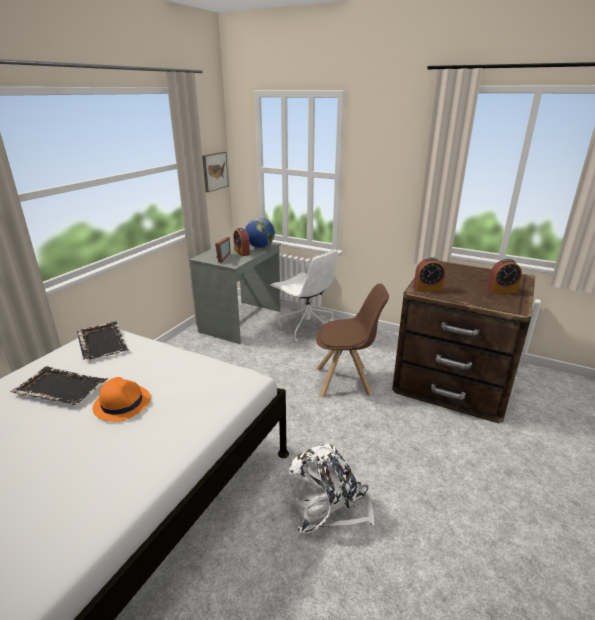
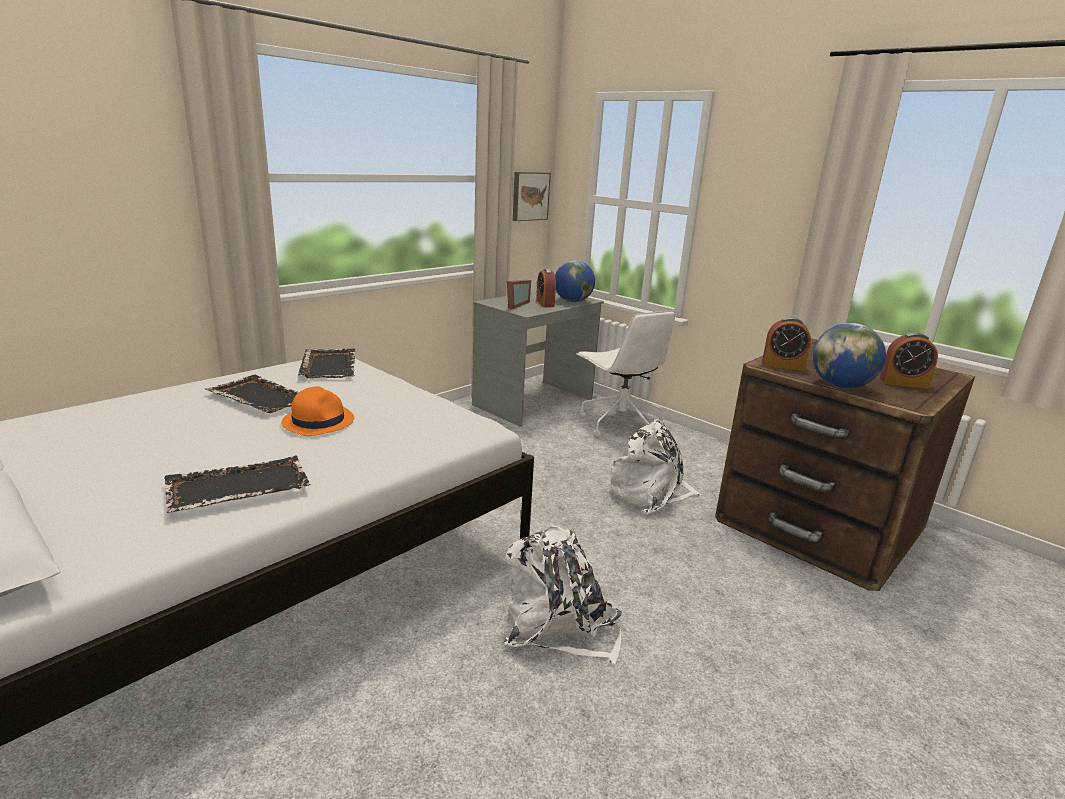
camera: 15 degrees right, 5 degrees down
brown chair [316,284,389,398] -> white backpack [611,419,701,514]
none -> black tray [164,455,310,513]
none -> globe [813,323,886,389]

